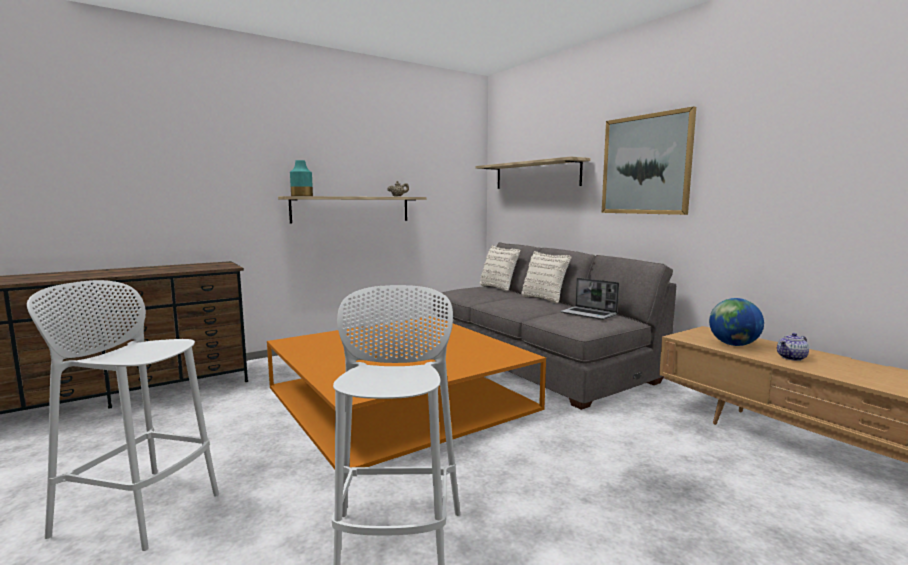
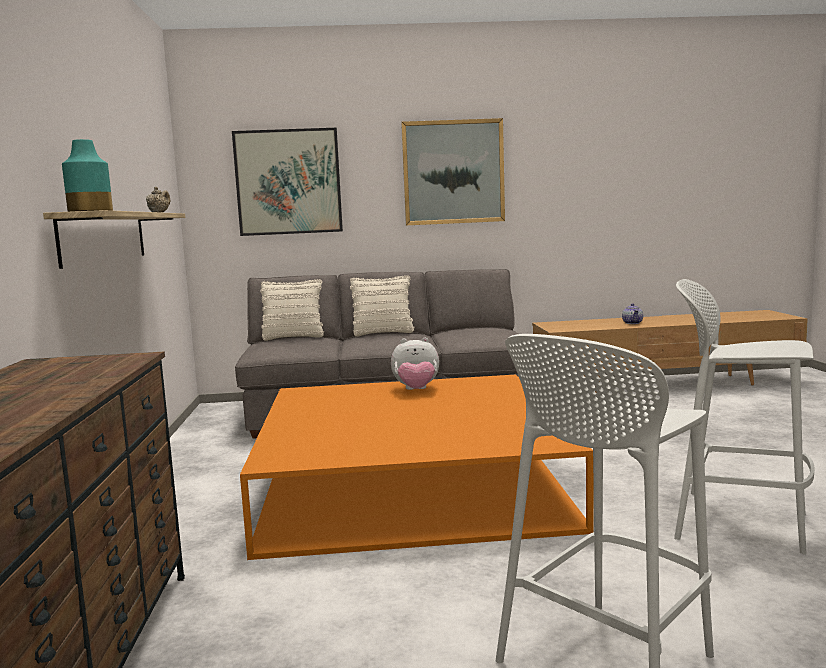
camera: 60 degrees left, 0 degrees up
shelf [475,157,591,189] -> picture [232,128,343,236]
laptop [560,278,619,320] -> none
globe [709,298,764,346] -> none
none -> plush toy [391,337,439,390]

